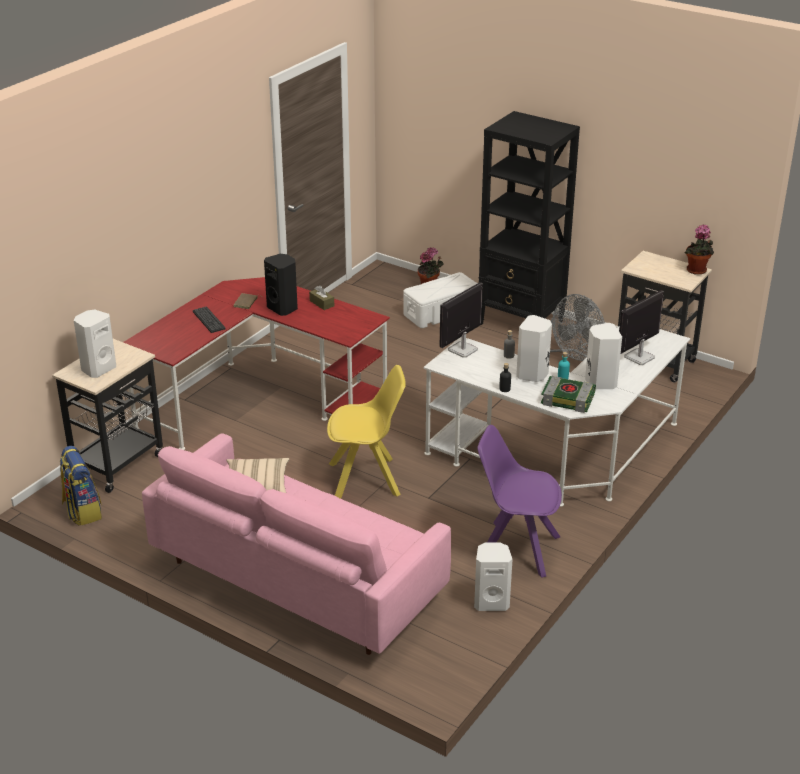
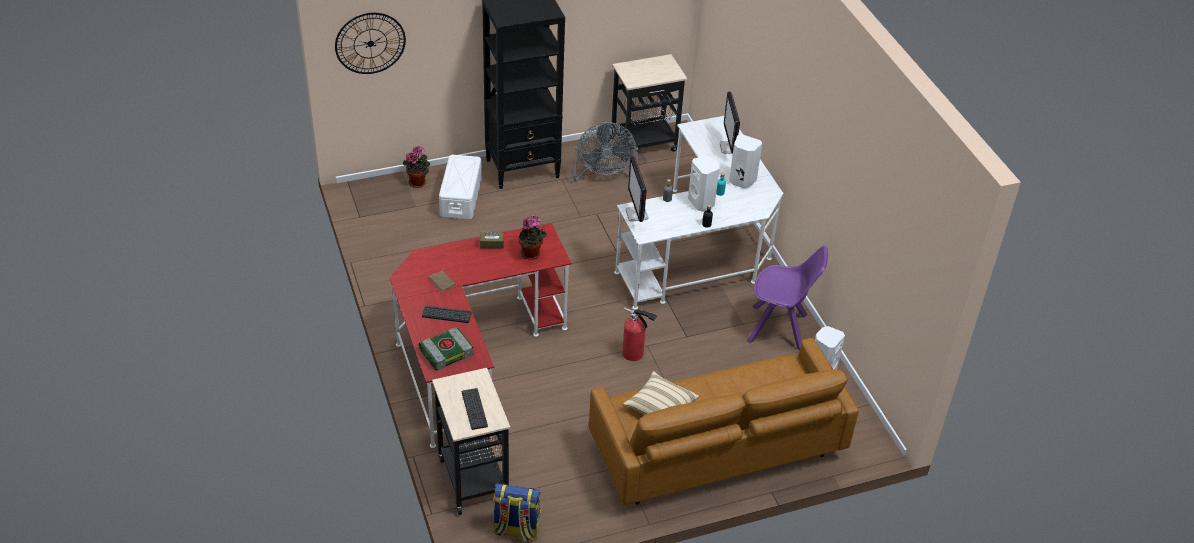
camera: 55 degrees left, 10 degrees up
white speaker [74,309,116,378] -> keyboard [462,388,488,430]
pink sofa [142,433,451,655] -> brown sofa [589,338,859,506]
black speaker [264,254,298,316] -> none
yellow chair [327,365,406,499] -> fire extinguisher [622,308,658,361]
purple chair [478,425,562,578] -> purple chair turned 135 degrees counterclockwise [747,246,828,350]
book [541,376,596,413] -> book moved to [419,327,474,371]
potted plant [684,225,714,274] -> potted plant moved to [518,215,547,260]
none -> wall clock [335,13,406,74]

